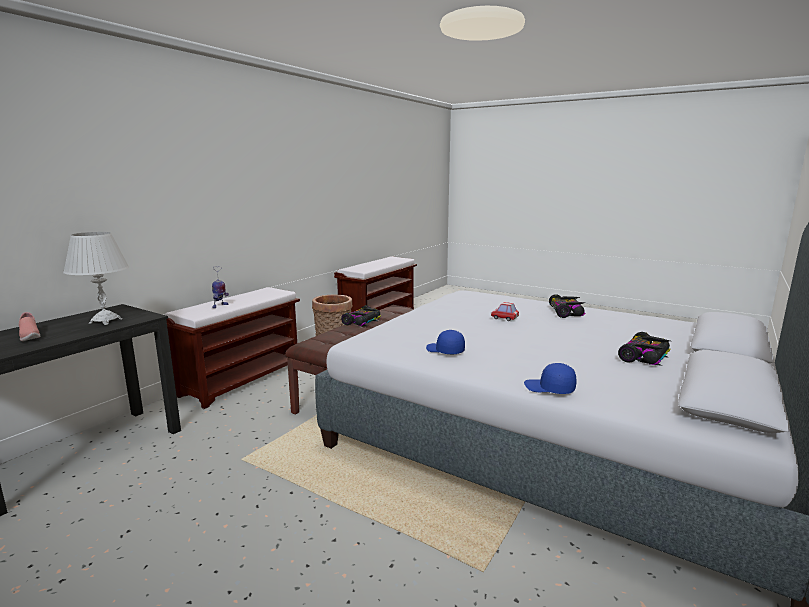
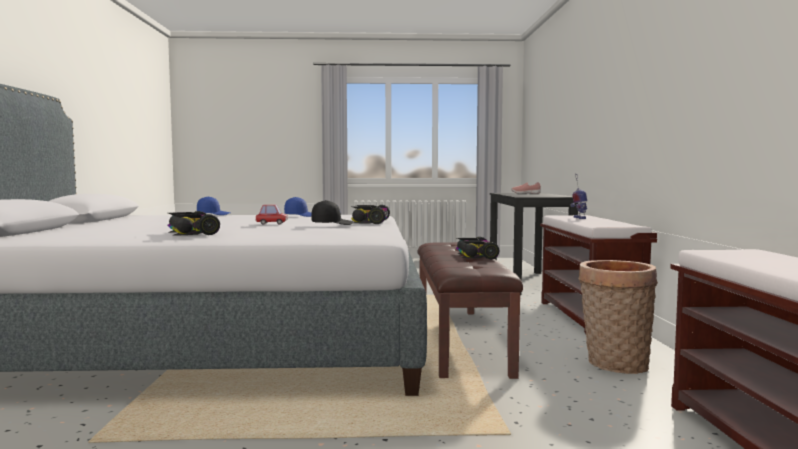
camera: 145 degrees right, 10 degrees down
white table lamp [63,232,129,325] -> none
toy car [618,332,671,366] -> toy car moved to [351,205,390,224]
none -> black cap [311,200,354,225]

